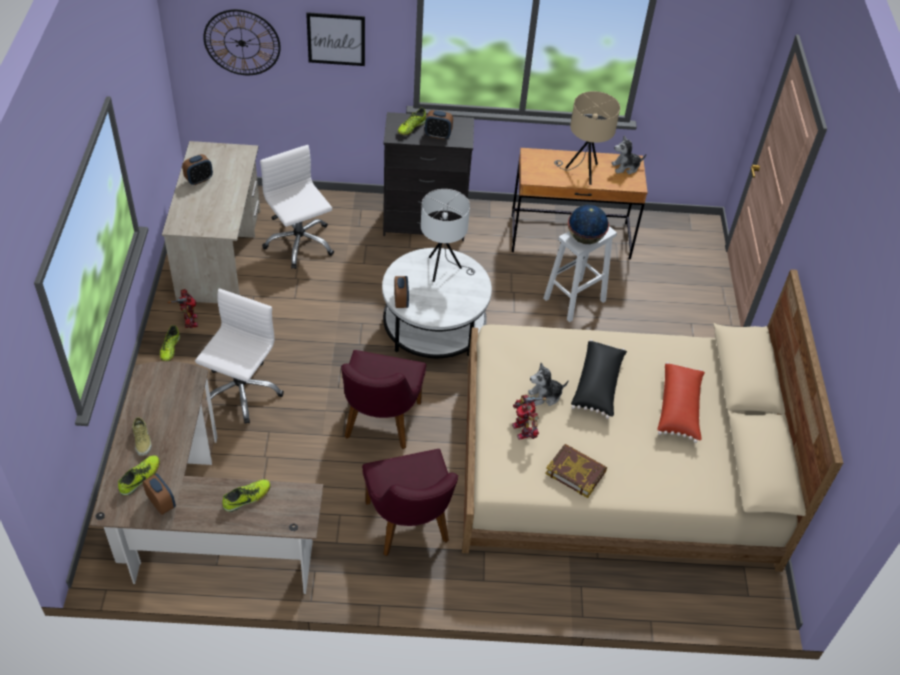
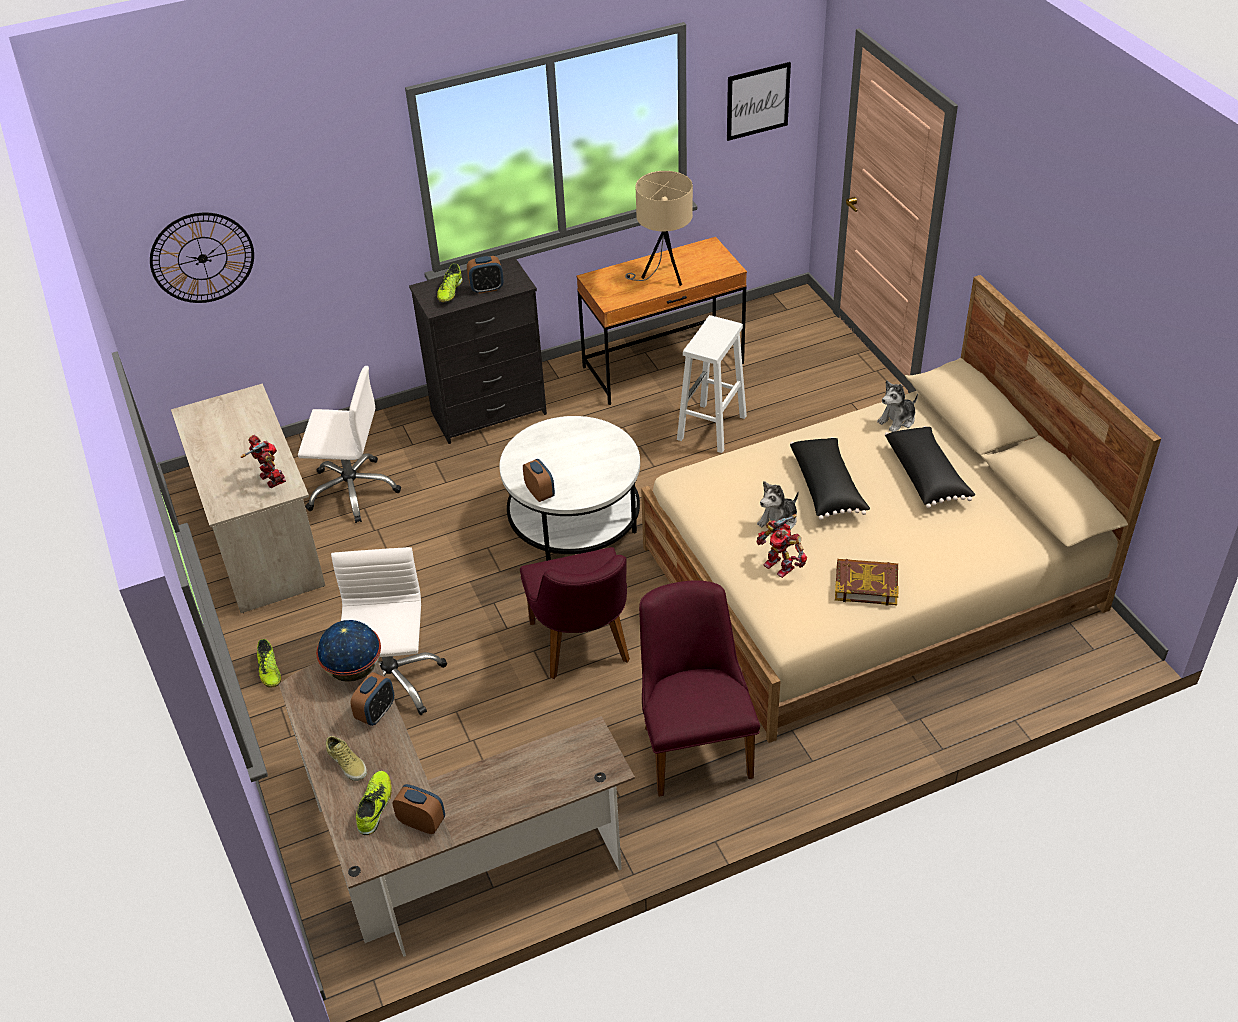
camera: 20 degrees left, 5 degrees down
toy robot [167,289,198,328] -> toy robot moved to [241,435,286,488]
alarm clock [182,154,213,185] -> alarm clock moved to [351,672,394,726]
shoe [222,479,271,512] -> none
white office chair [260,145,334,269] -> white office chair turned 150 degrees clockwise [298,366,401,523]
picture [306,12,365,66] -> picture moved to [727,62,791,141]
purple chair [362,449,458,556] -> purple chair turned 150 degrees counterclockwise [639,580,760,797]
white table lamp [421,189,475,282] -> none
globe [568,205,609,244] -> globe moved to [316,620,381,682]
plush toy [611,135,646,174] -> plush toy moved to [877,380,918,432]
red pillow [657,362,705,443] -> black pillow [885,426,975,508]

